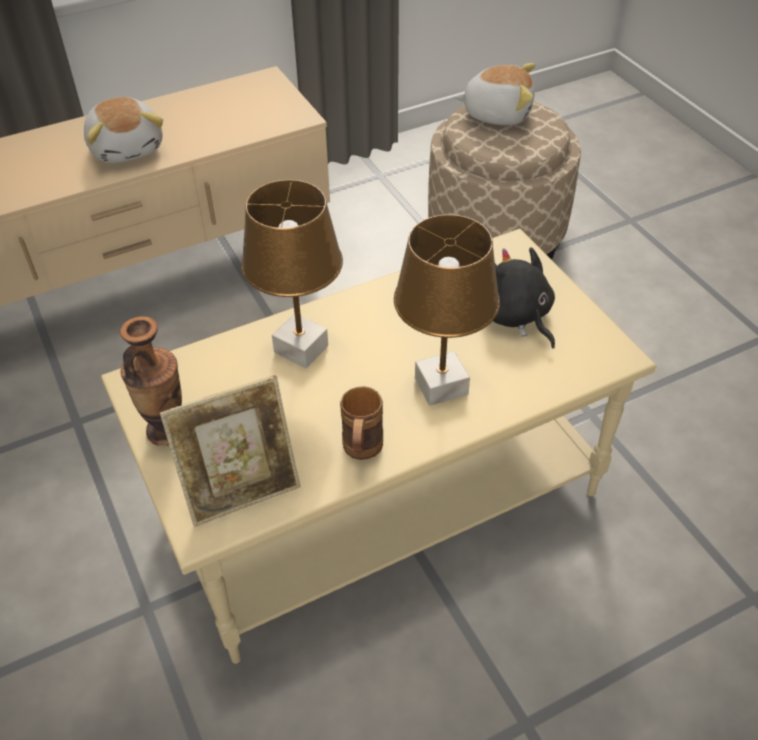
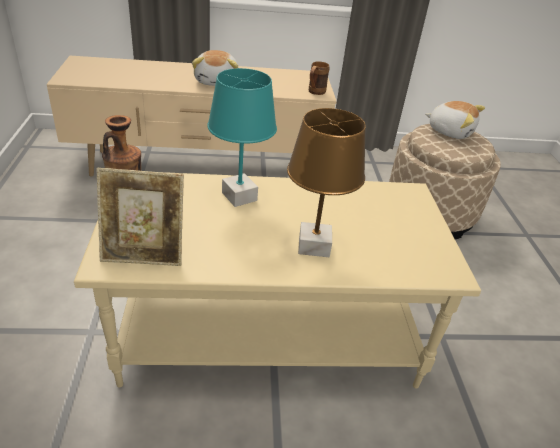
camera: 20 degrees right, 10 degrees down
brown table lamp [241,180,343,368] -> turquoise table lamp [207,68,277,207]
brown mug [340,386,383,460] -> brown mug moved to [309,61,330,95]
black plush toy [493,247,555,349] -> none

